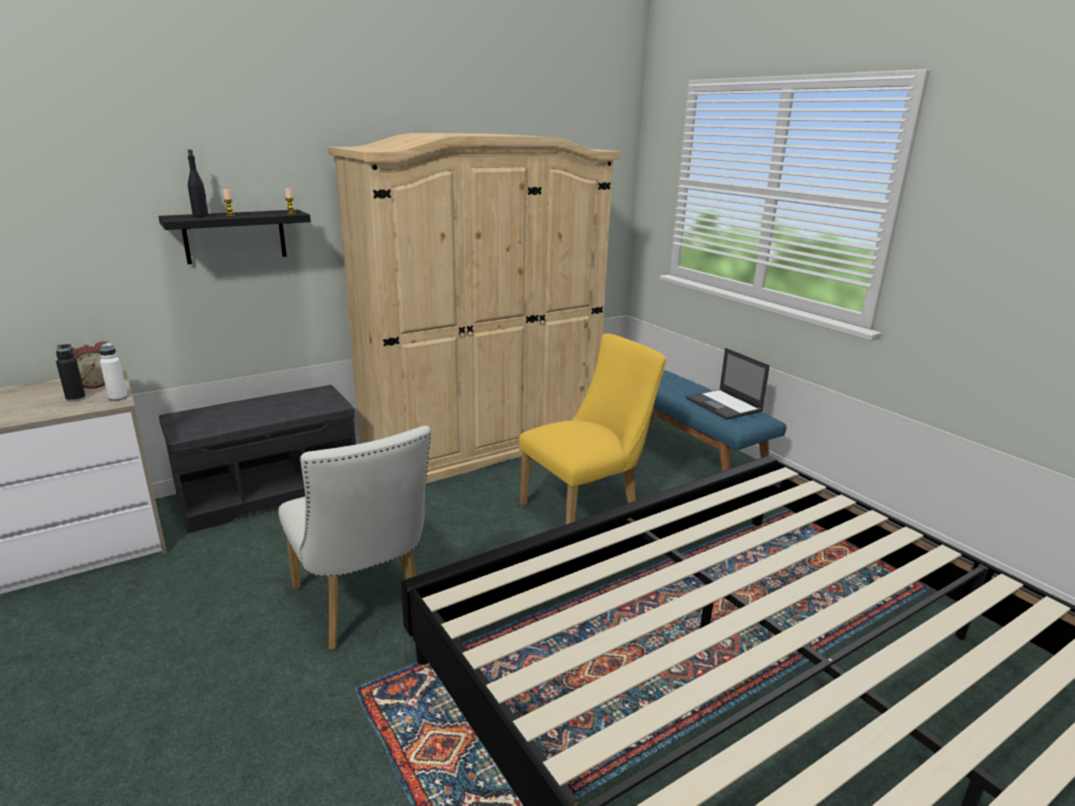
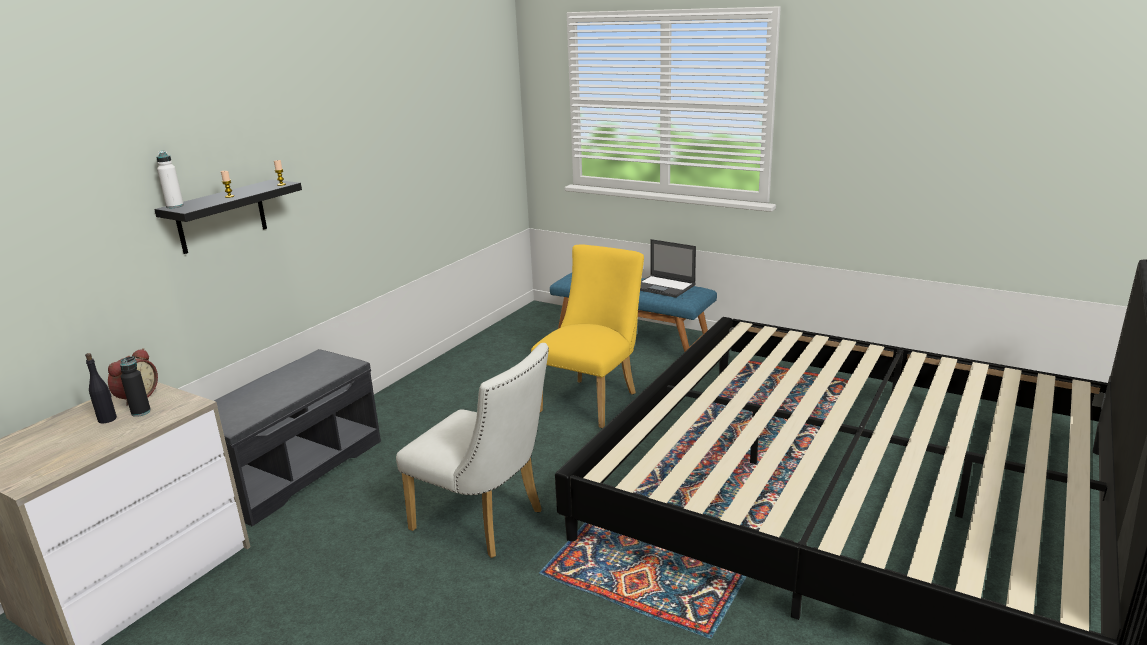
camera: 25 degrees left, 0 degrees up
white bottle [100,342,128,401] -> white bottle moved to [156,151,184,208]
black bottle [188,150,208,217] -> black bottle moved to [85,353,117,423]
beige wardrobe [328,133,620,484] -> none

